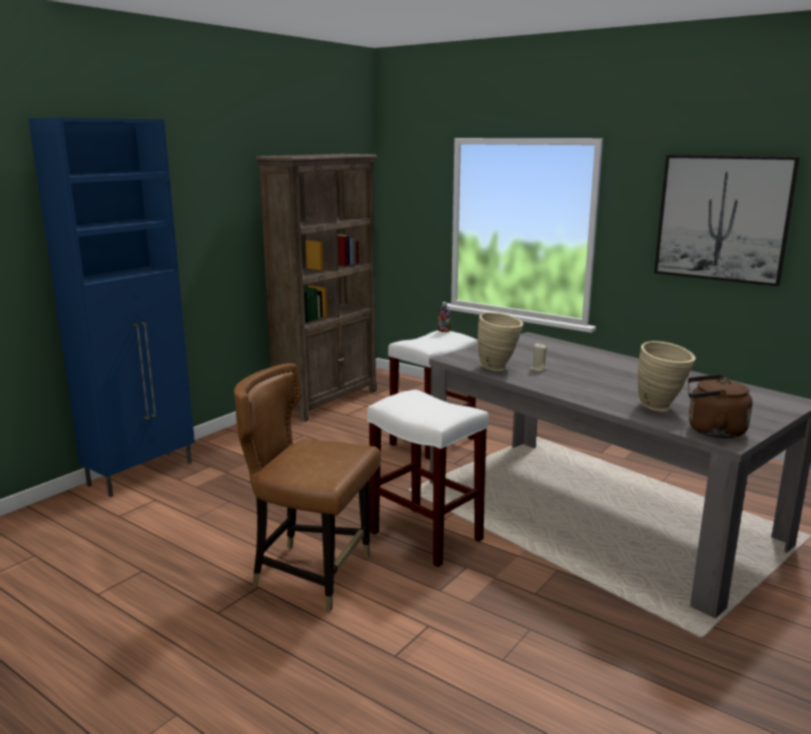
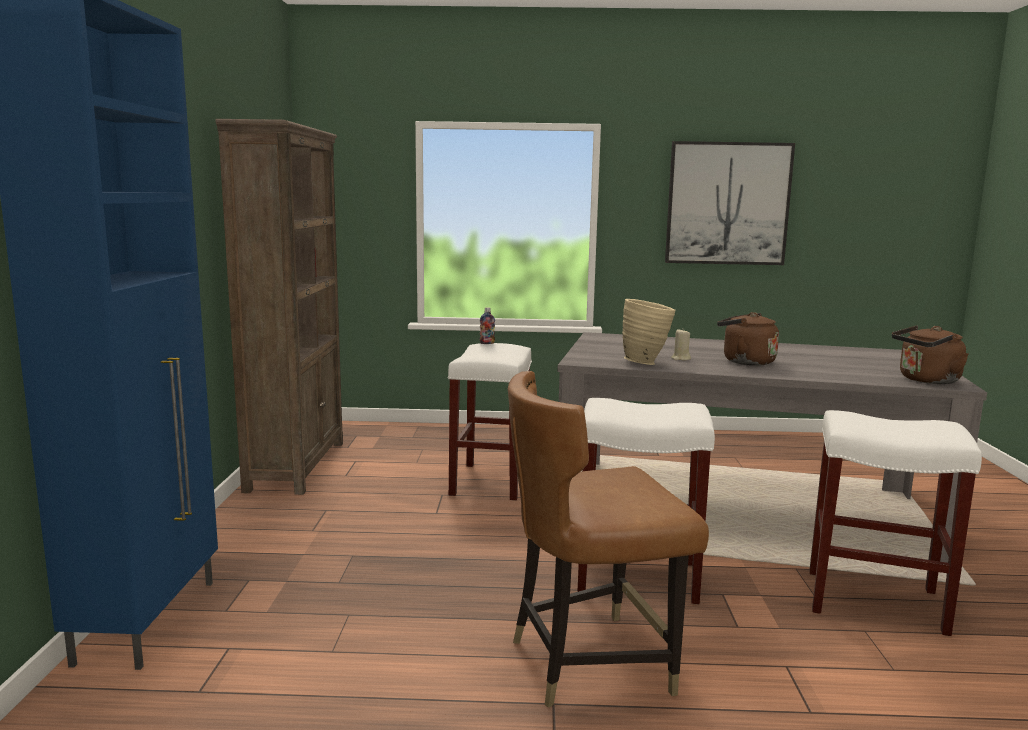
camera: 35 degrees left, 5 degrees down
beige vase [638,341,696,411] -> none
none -> brown kettle [717,312,779,366]
none -> white stool [809,410,982,636]

